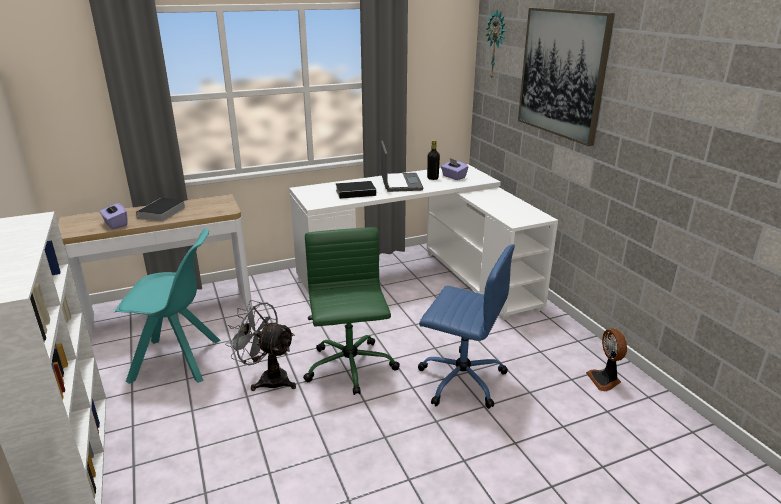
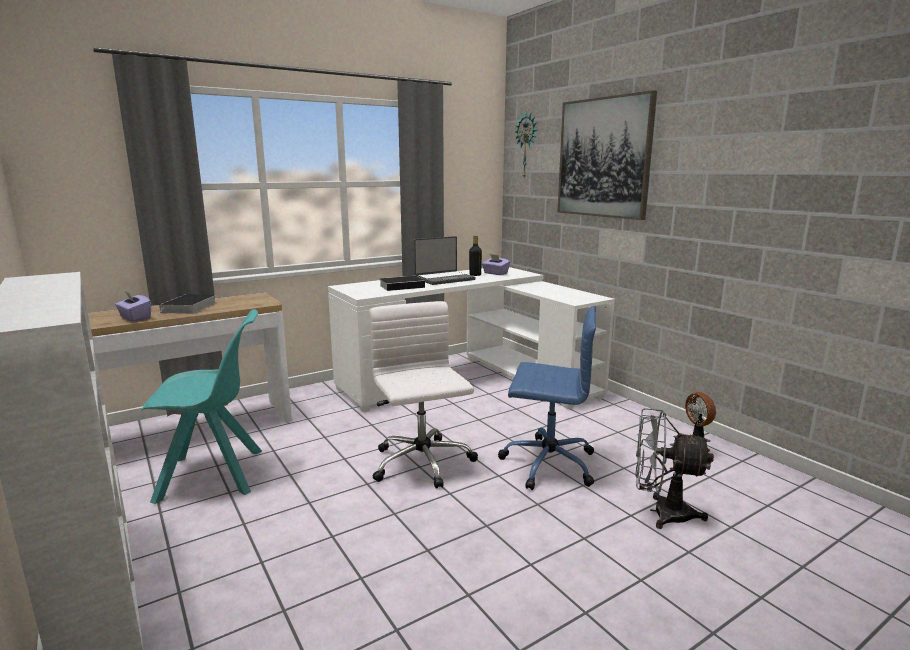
camera: 10 degrees left, 10 degrees down
grey fan [225,300,296,391] -> grey fan moved to [635,408,714,529]
green office chair [303,227,400,395] -> white office chair [369,301,478,489]
laptop [381,141,423,192] -> laptop turned 75 degrees clockwise [414,236,476,285]

